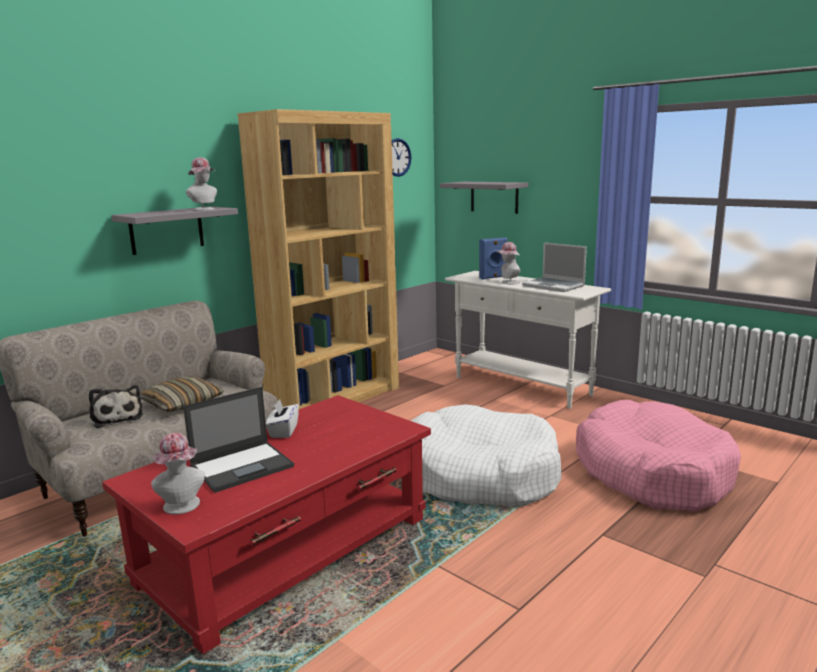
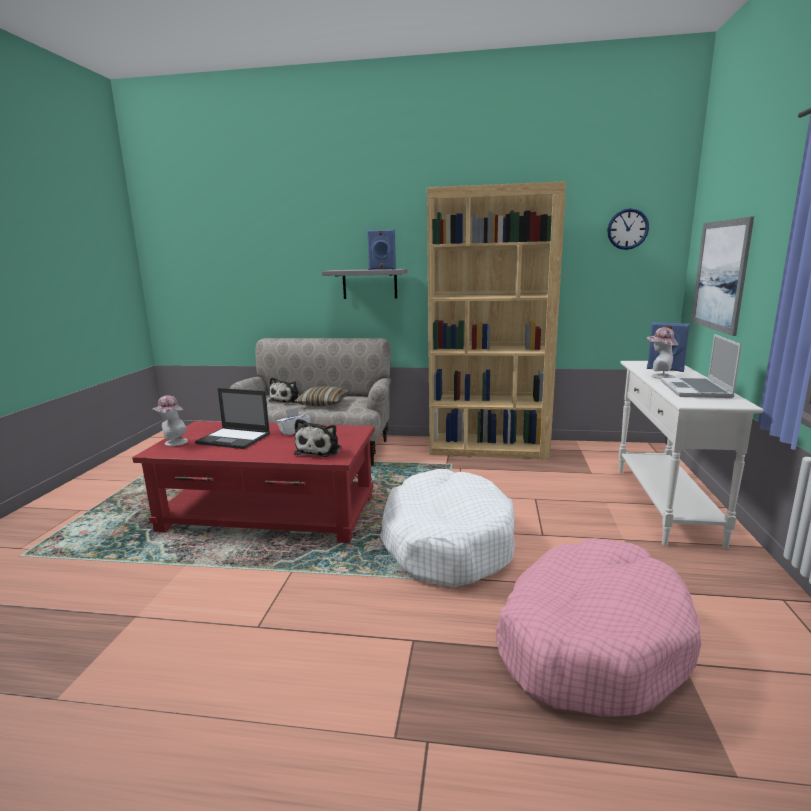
camera: 55 degrees right, 0 degrees up
hat [186,157,217,210] -> blue speaker [367,229,396,270]
grey shelf [440,182,528,214] -> picture [691,216,754,336]
none -> plush toy [294,419,341,457]

